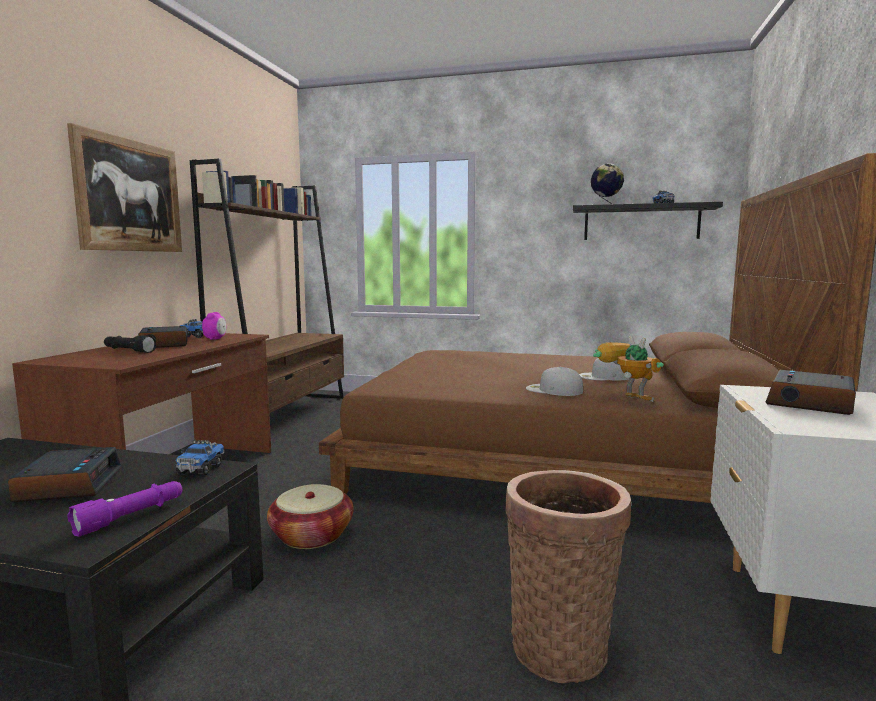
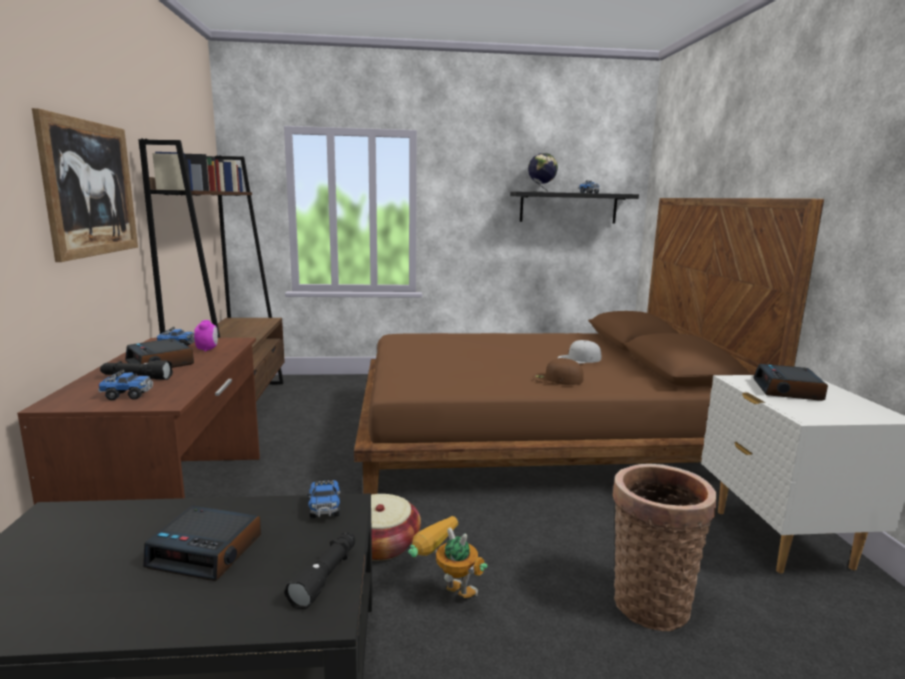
camera: 20 degrees left, 5 degrees up
alarm clock [8,447,122,502] -> alarm clock turned 135 degrees clockwise [143,505,261,581]
purple flashlight [67,481,182,537] -> black flashlight [284,532,355,609]
white cap [526,367,583,396] -> brown cap [533,358,584,385]
toy robot [593,336,664,402] -> toy robot moved to [408,516,487,598]
none -> toy truck [98,370,153,400]

